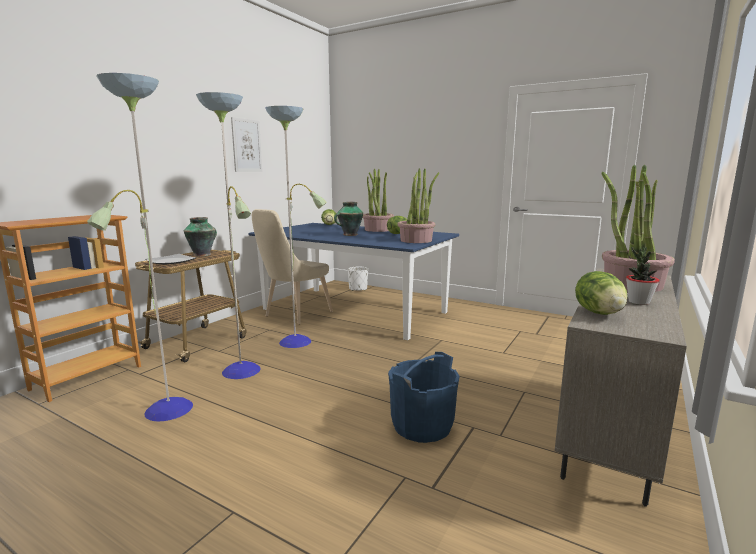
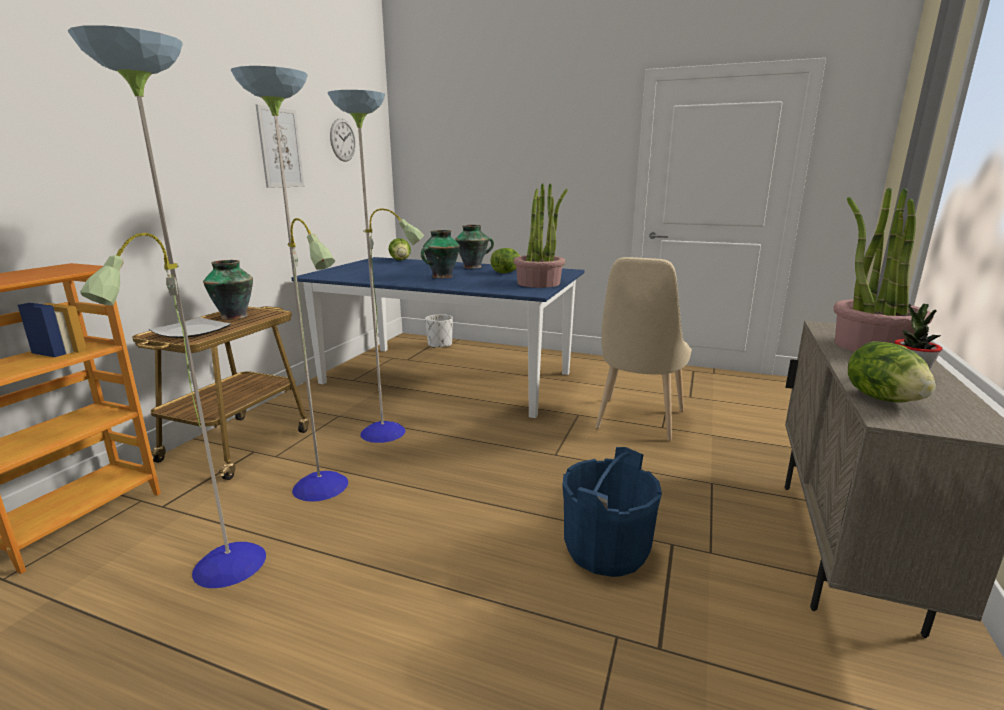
camera: 10 degrees left, 5 degrees up
beige chair [252,209,333,324] -> beige chair moved to [595,257,692,441]
potted plant [362,169,394,232] -> vase [455,225,494,269]
none -> wall clock [330,118,356,162]

